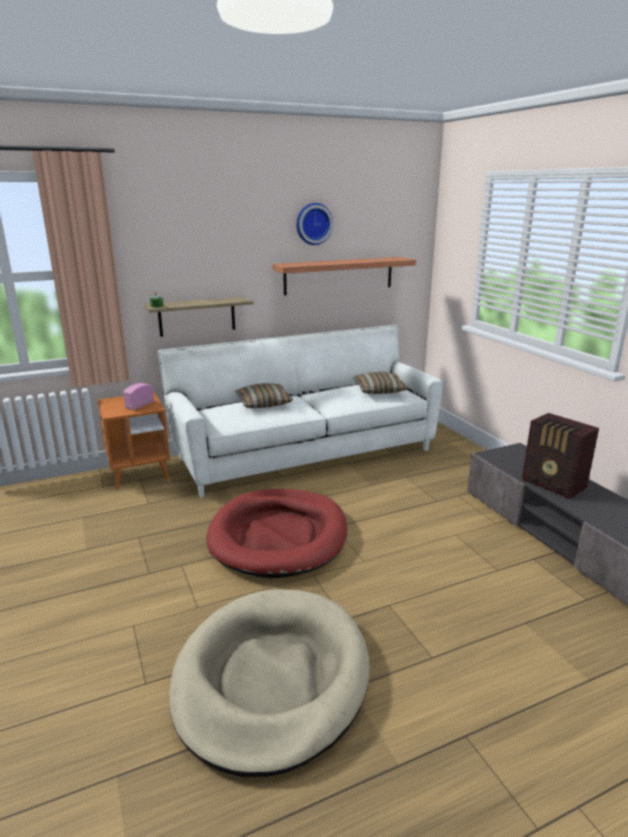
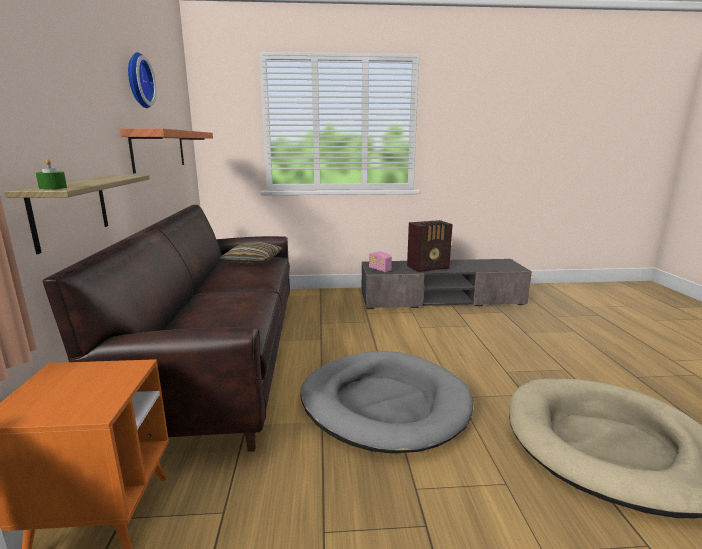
camera: 70 degrees left, 5 degrees down
radio [123,383,154,410] -> radio moved to [369,252,392,272]
white sofa [158,325,444,498] -> brown sofa [43,205,290,452]
red dog bed [206,489,347,578] -> grey dog bed [300,351,473,453]
pillow [235,383,293,408] -> none

